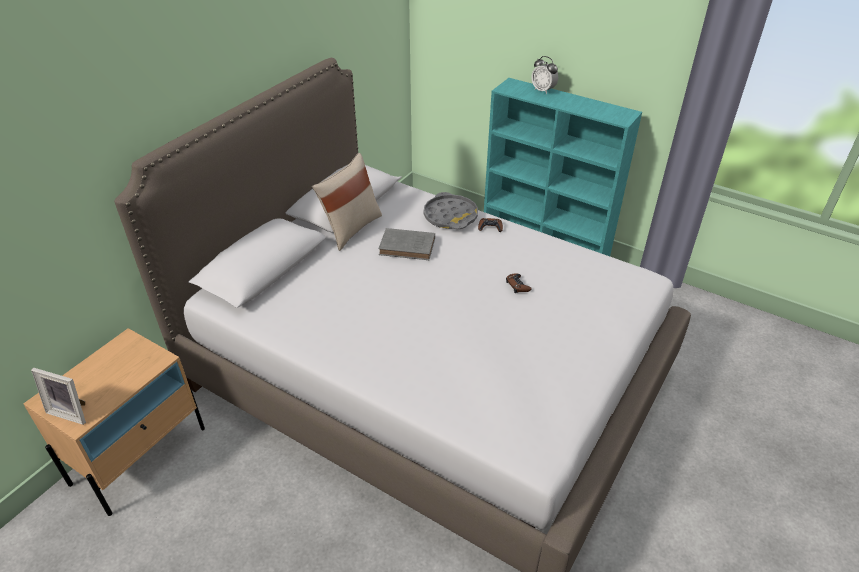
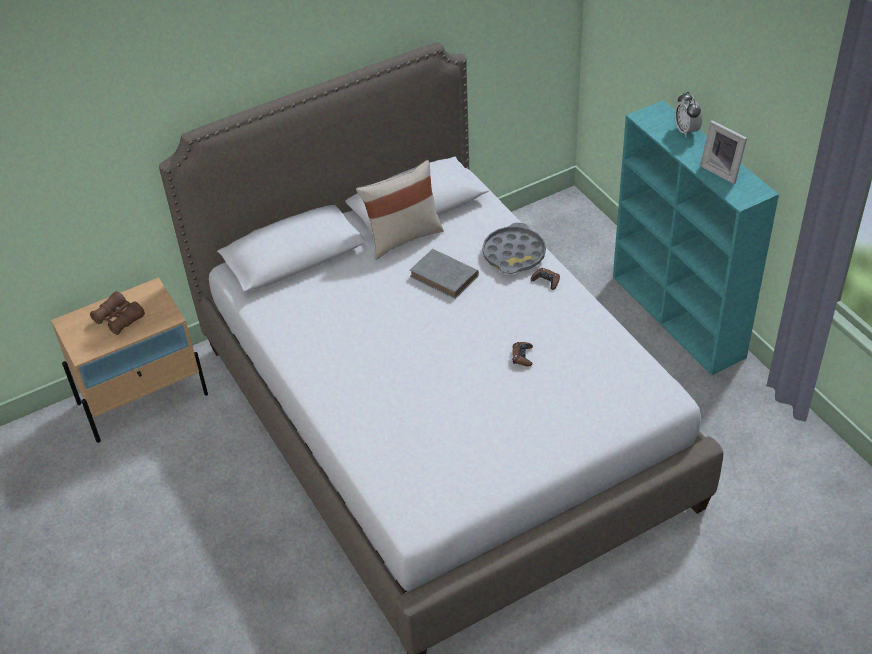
camera: 30 degrees right, 5 degrees up
picture frame [31,368,86,425] -> picture frame moved to [700,120,747,184]
none -> brown binoculars [90,291,145,335]

